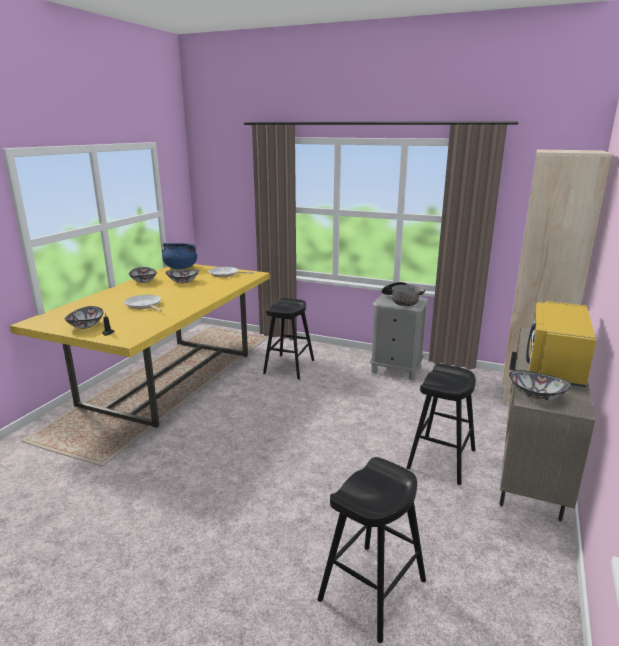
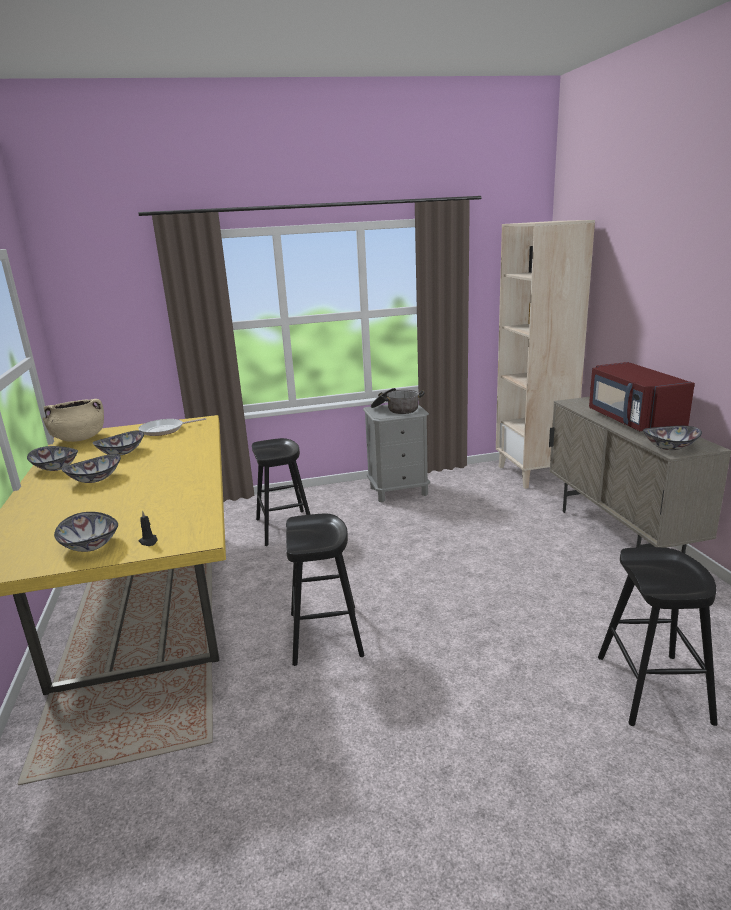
camera: 35 degrees left, 0 degrees up
frying pan [124,295,163,312] -> none
blue cooking pot [162,243,197,269] -> beige cooking pot [43,399,104,442]
black stool [407,364,476,485] -> black stool moved to [286,514,364,666]
yellow microwave [526,301,596,387] -> red microwave [589,362,695,431]
none -> bowl [62,454,121,483]

